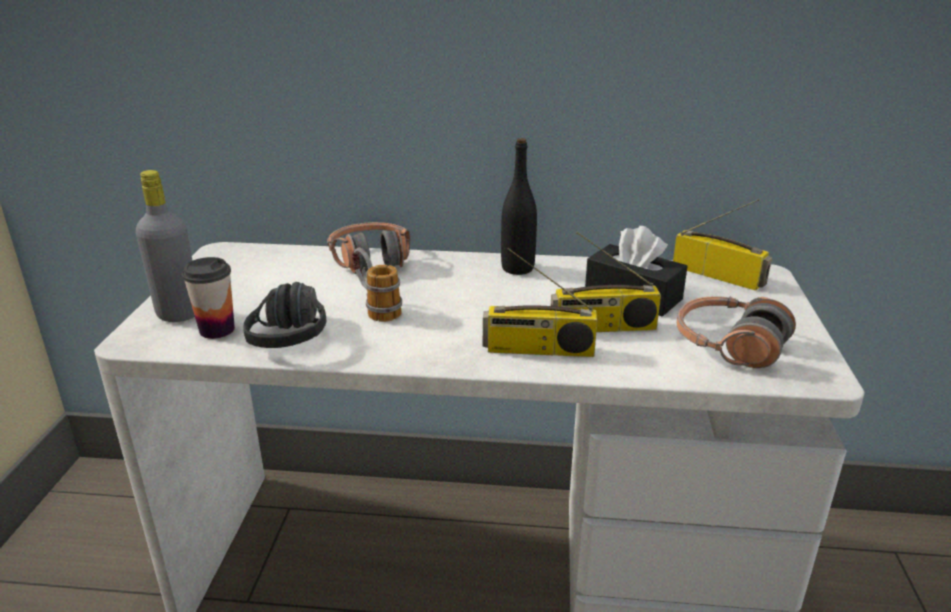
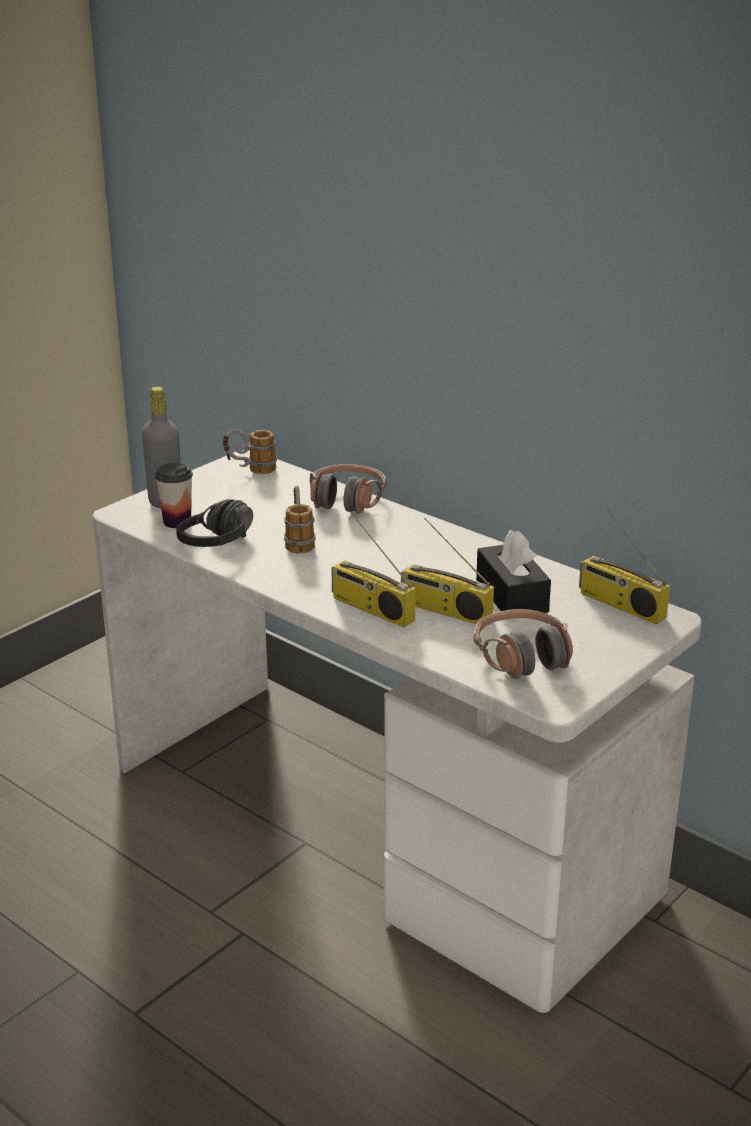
camera: 35 degrees right, 0 degrees up
black bottle [501,138,537,275] -> none
radio [673,199,772,291] -> radio turned 150 degrees clockwise [579,511,670,624]
none -> mug [223,429,277,474]

